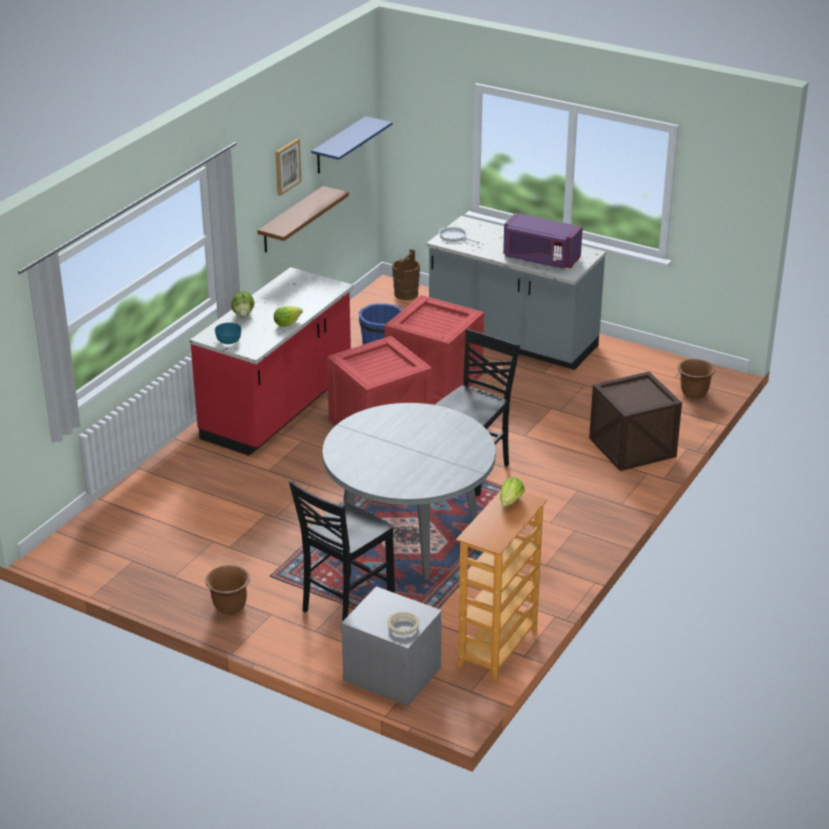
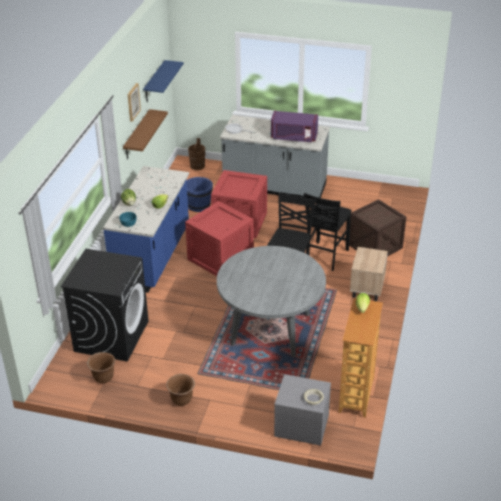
camera: 15 degrees left, 5 degrees up
red counter [190,267,354,456] -> blue counter [103,166,189,293]
black chair [289,480,395,622] -> black chair moved to [304,193,352,271]
brown planter [677,359,715,399] -> brown planter moved to [87,352,115,383]
none -> black washing machine [61,249,149,362]
none -> beige nightstand [350,247,388,301]

